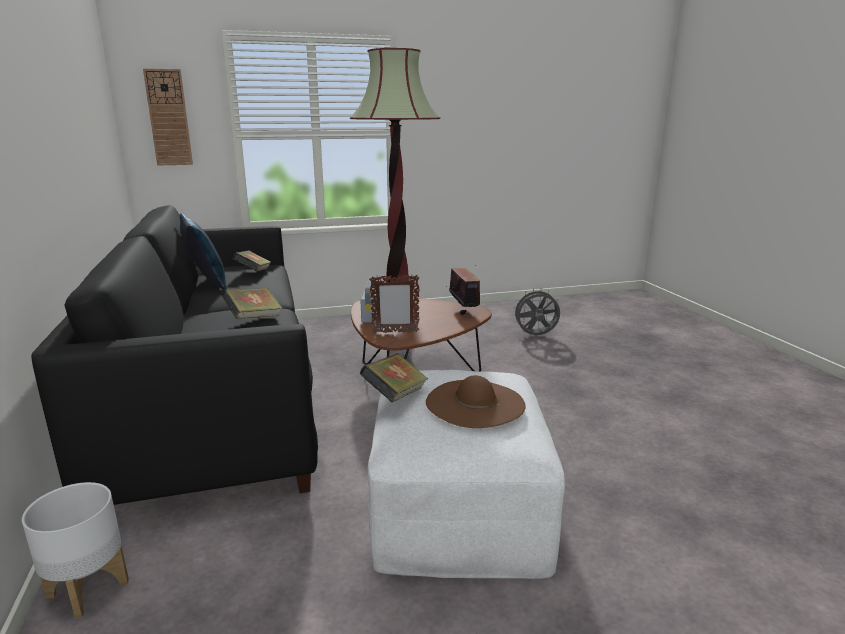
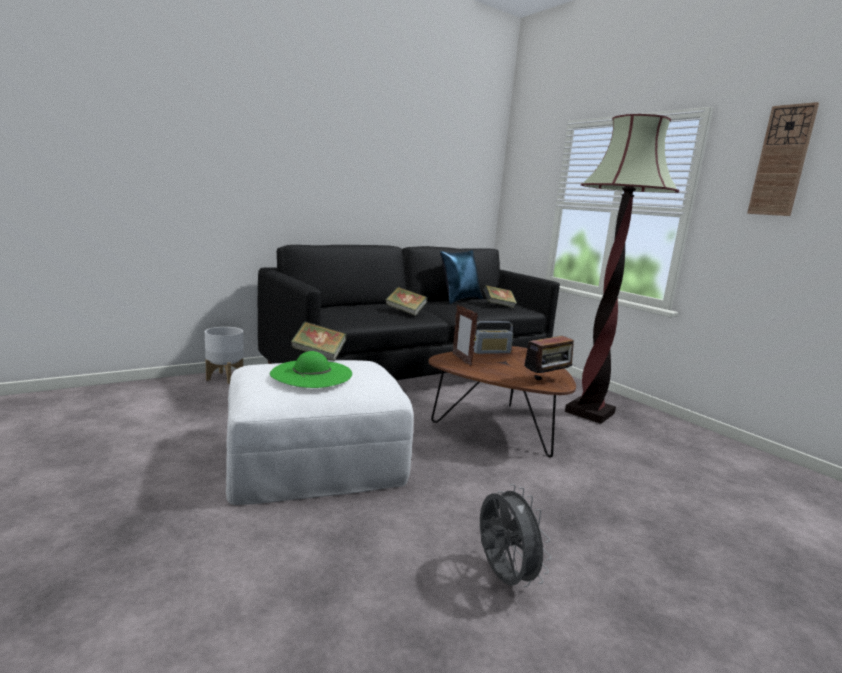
camera: 70 degrees right, 5 degrees down
wall clock [143,69,193,166] -> wall clock moved to [747,102,819,216]
brown hat [426,375,526,428] -> green hat [270,351,352,388]
grey fan [512,288,561,335] -> grey fan moved to [480,484,551,587]

